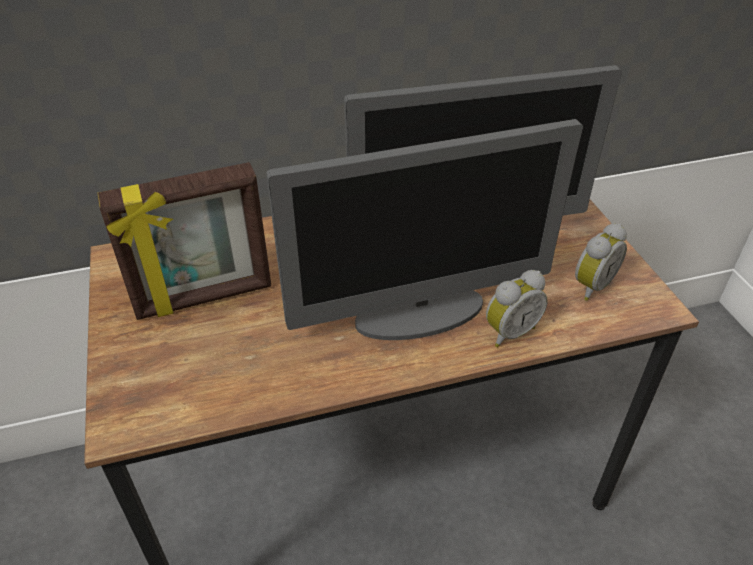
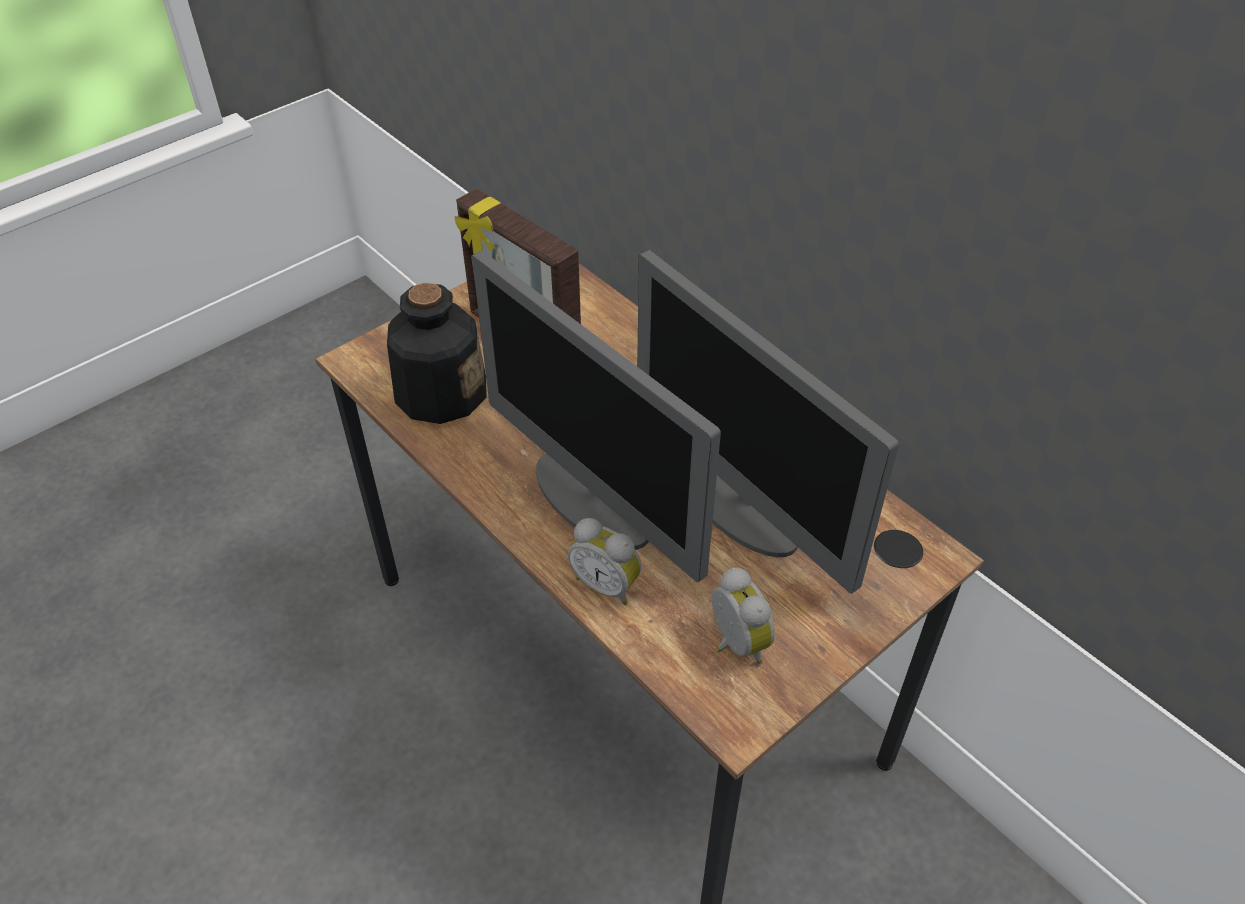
camera: 65 degrees right, 5 degrees up
alarm clock [575,223,627,301] -> alarm clock turned 135 degrees counterclockwise [712,567,775,664]
none -> bottle [387,282,486,424]

